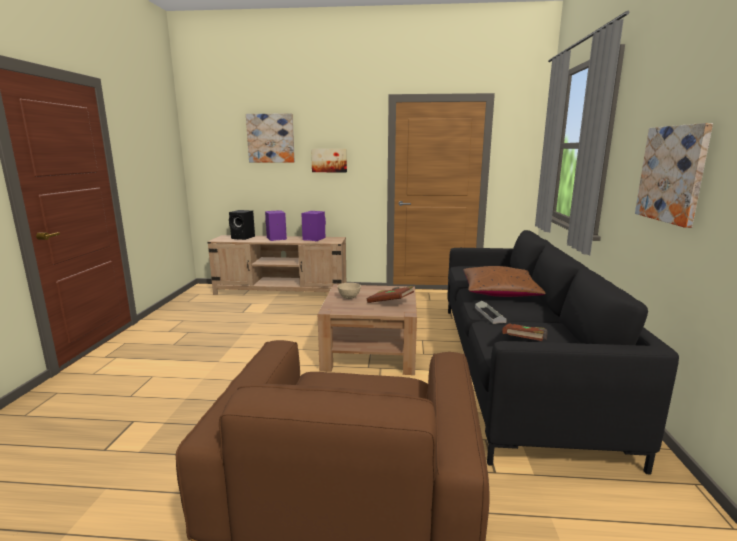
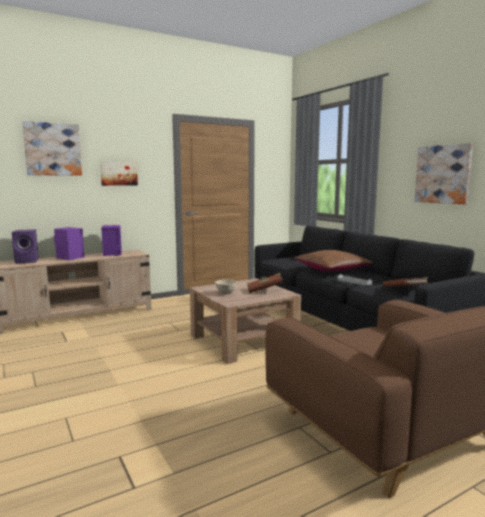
camera: 35 degrees left, 5 degrees down
black speaker [229,210,255,240] -> purple speaker [12,229,39,264]

